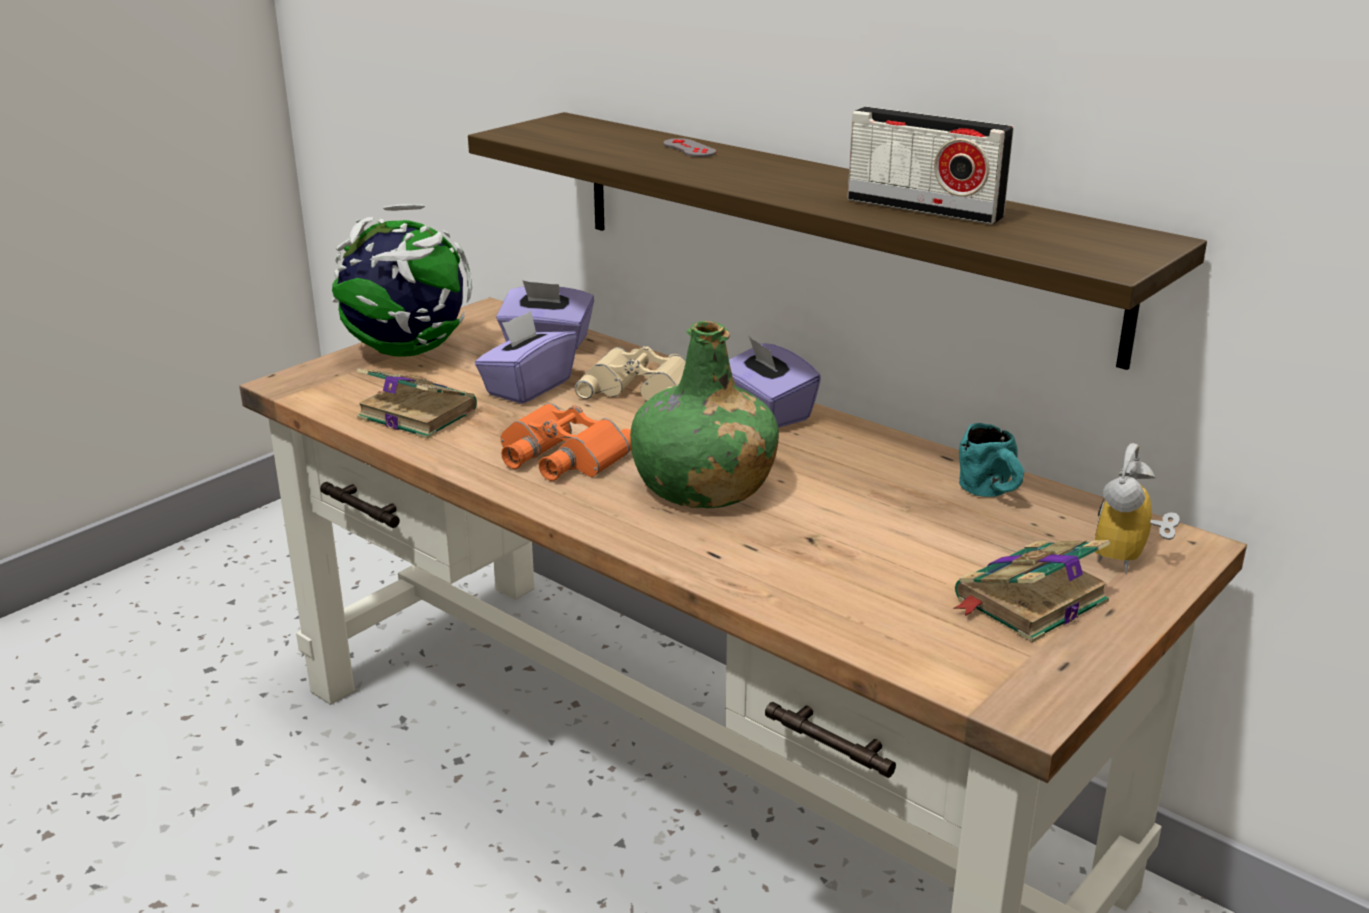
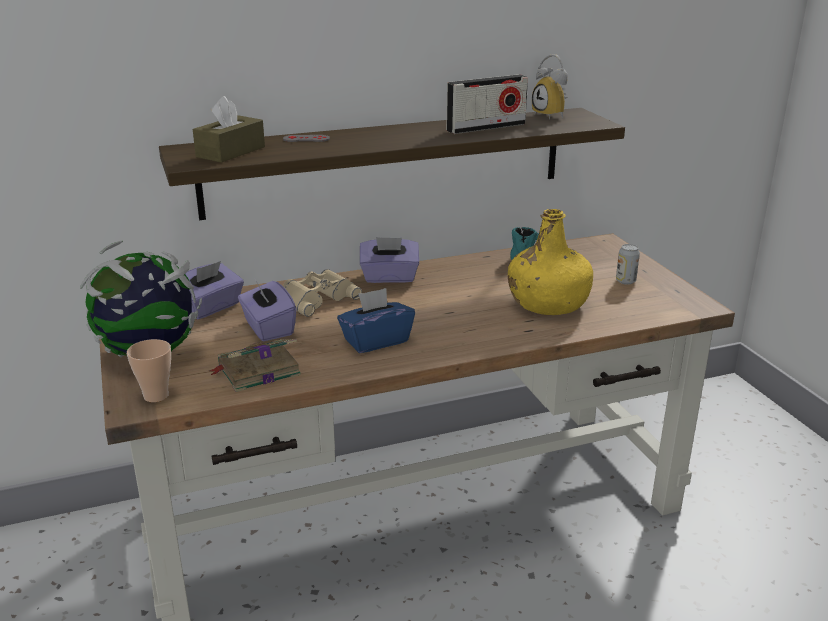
camera: 60 degrees left, 0 degrees up
orange binoculars [500,403,631,481] -> blue tissue box [337,288,415,353]
green bottle [630,321,779,508] -> none
book [953,540,1110,643] -> can [616,244,640,285]
alarm clock [1095,443,1180,573] -> alarm clock moved to [532,54,569,119]
none -> cup [127,339,171,402]
none -> brown tissue box [193,96,265,163]
none -> yellow bottle [508,209,593,315]

